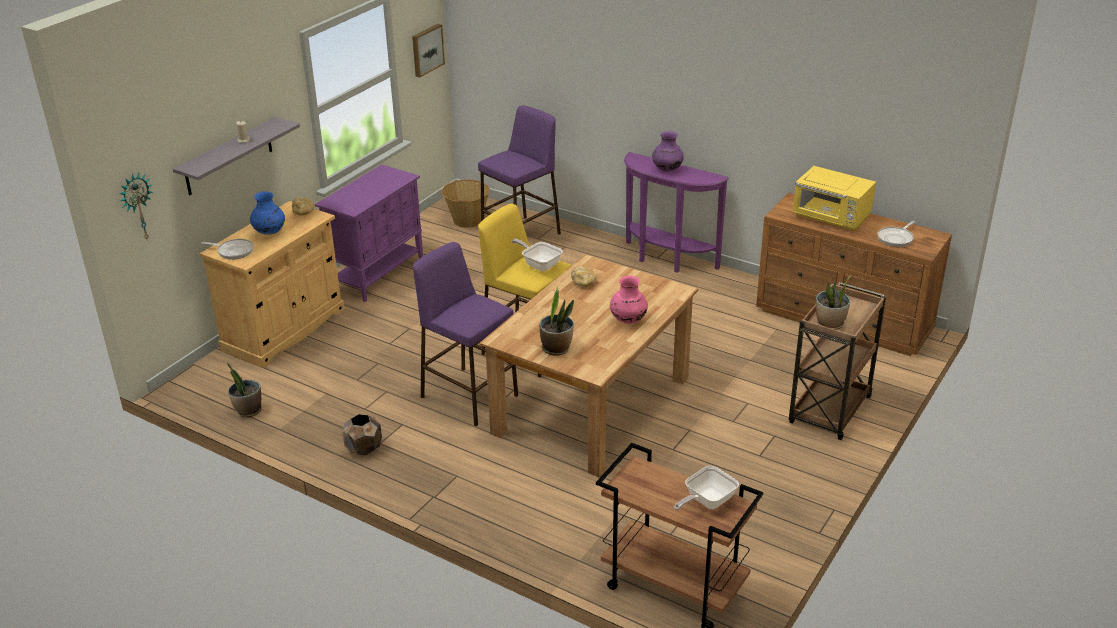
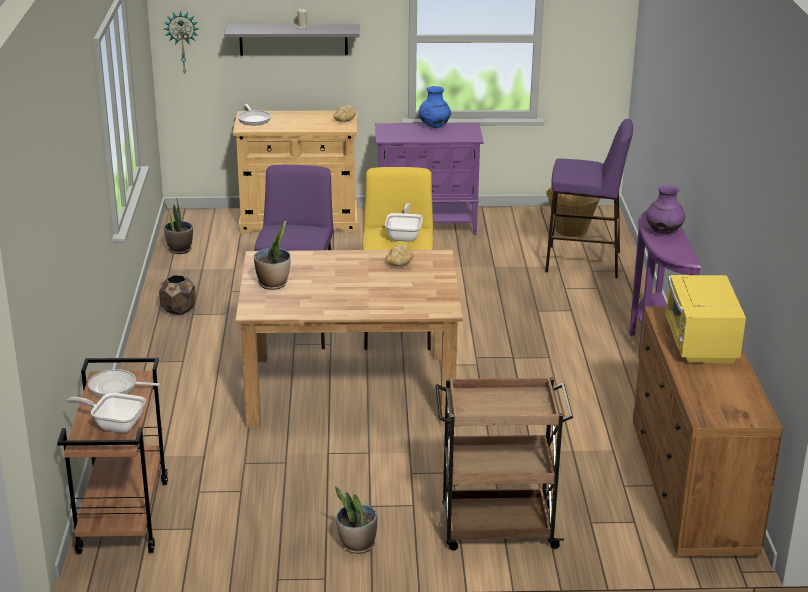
camera: 55 degrees right, 5 degrees down
blue vase [250,192,285,234] -> blue vase moved to [419,86,451,128]
picture [412,24,445,78] -> none
pink vase [610,276,648,324] -> none
potted plant [816,276,851,330] -> potted plant moved to [335,486,377,554]
frying pan [877,221,915,247] -> frying pan moved to [88,369,160,397]

